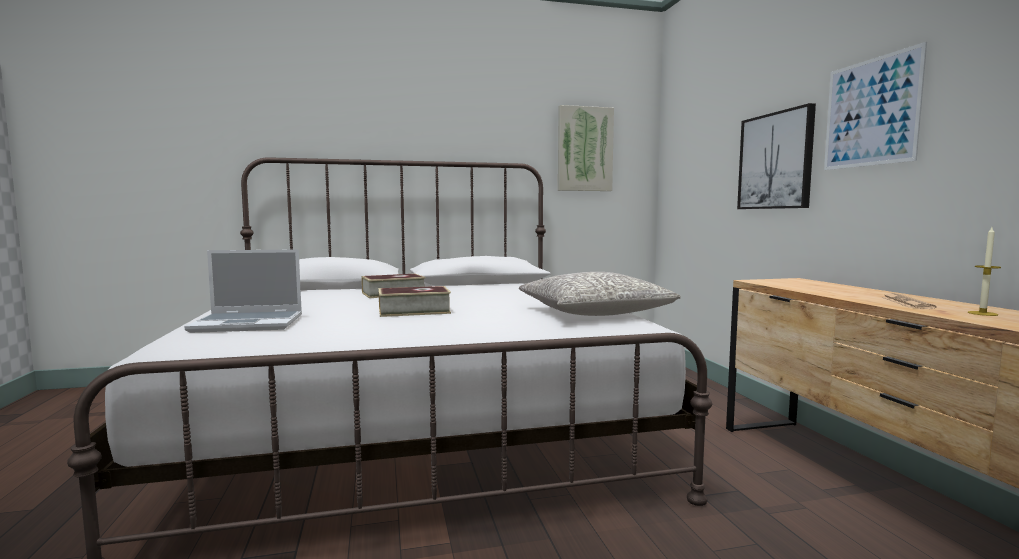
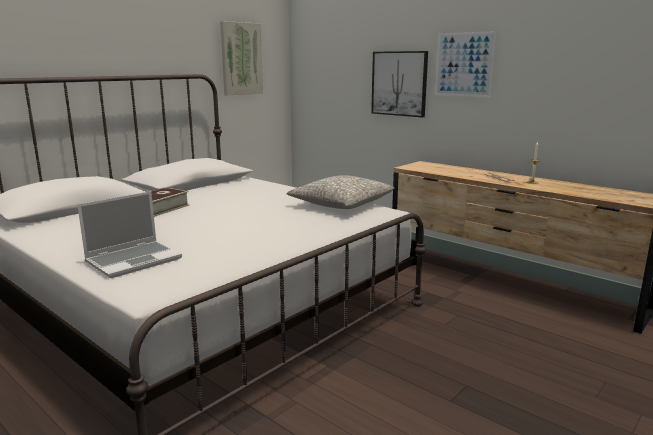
camera: 35 degrees left, 10 degrees up
book [379,286,451,317] -> none

